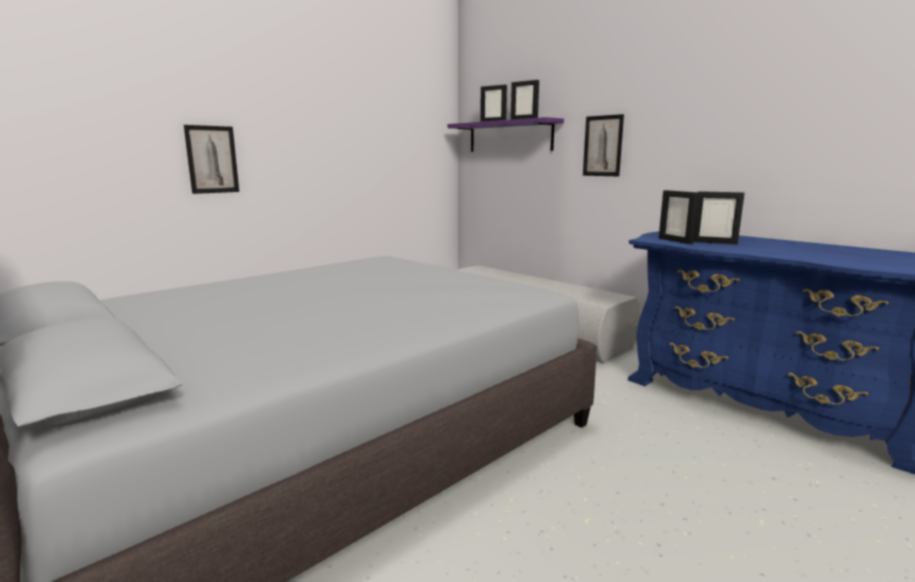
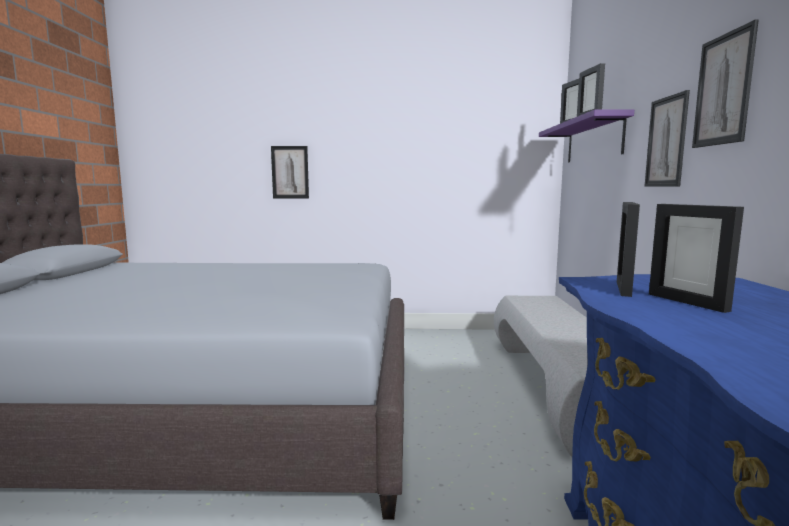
camera: 45 degrees right, 5 degrees down
none -> picture [692,20,759,148]

